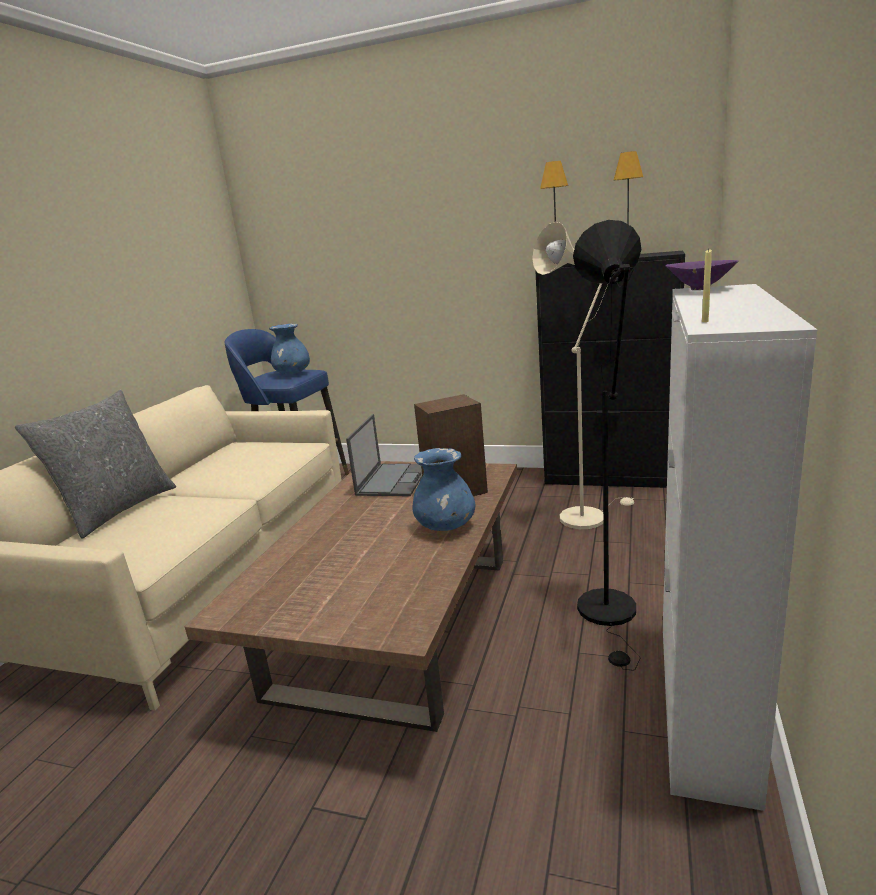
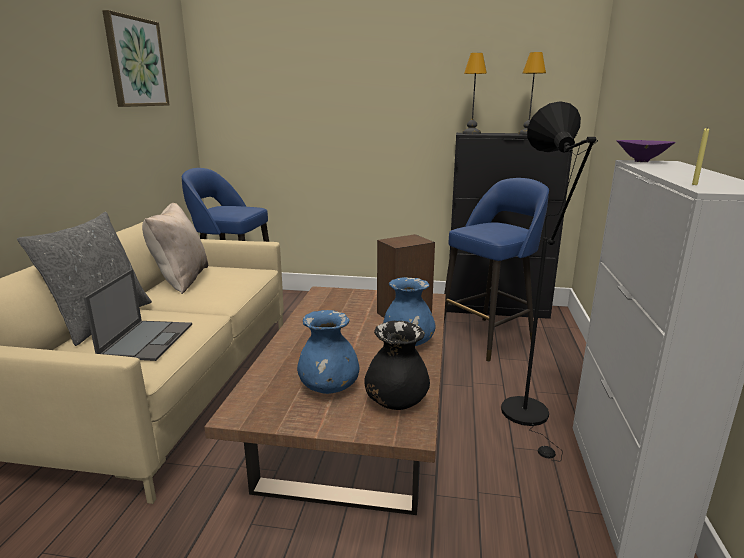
camera: 10 degrees left, 0 degrees up
blue vase [269,324,310,374] -> blue vase moved to [297,310,359,394]
laptop [346,414,422,496] -> laptop moved to [84,269,192,361]
beige floor lamp [532,222,634,529] -> blue stool [444,178,549,362]
none -> picture [102,10,170,107]
none -> beige pillow [142,203,208,294]
none -> black vase [364,321,430,410]

